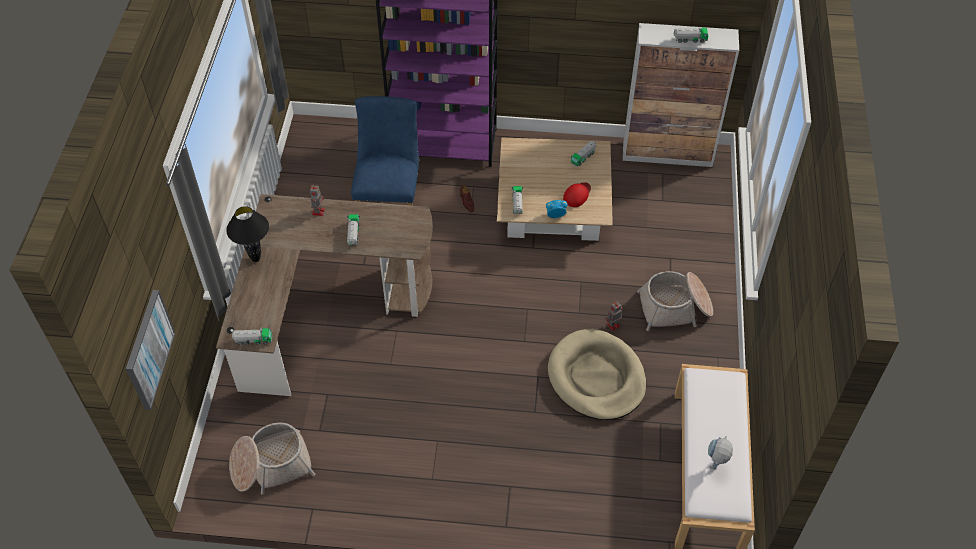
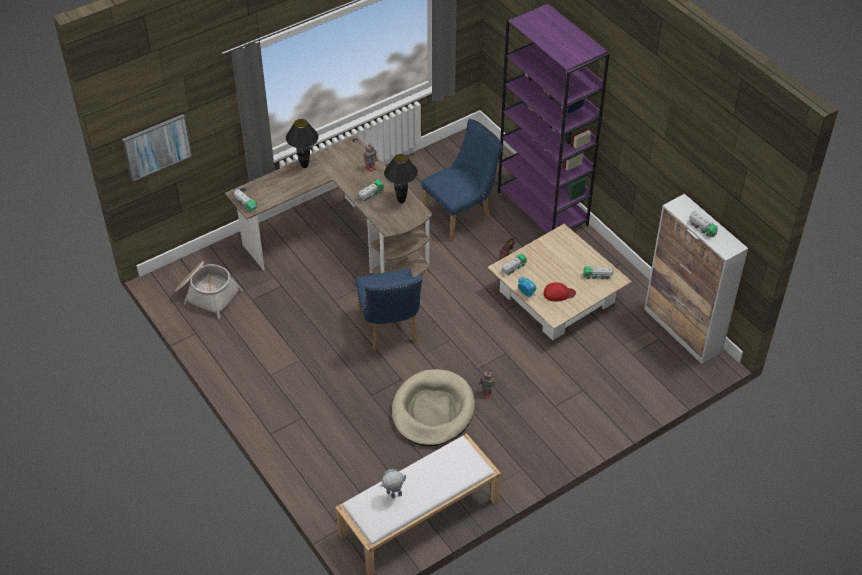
camera: 50 degrees right, 5 degrees down
basket [637,271,713,331] -> none
none -> blue chair [356,269,423,351]
none -> black table lamp [384,154,418,203]

